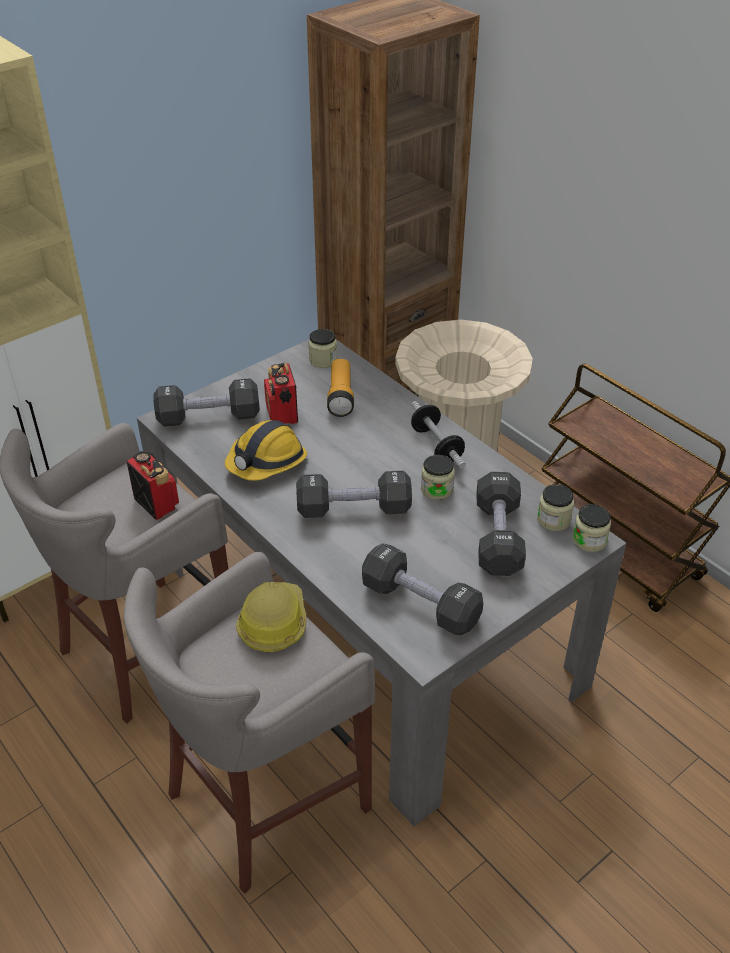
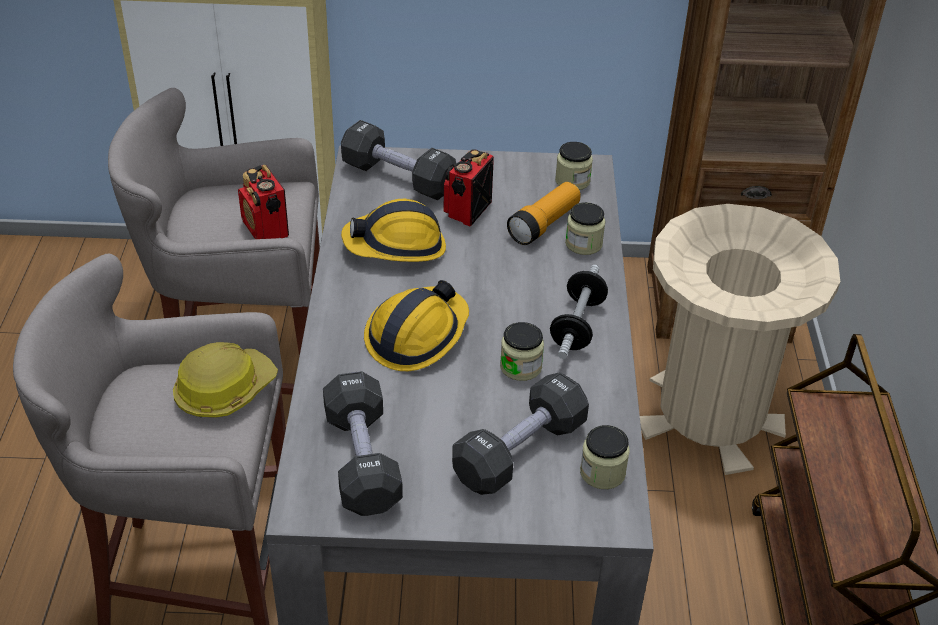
camera: 40 degrees right, 0 degrees up
radio [127,451,179,520] -> radio turned 150 degrees clockwise [238,165,289,239]
black dumbbell [296,471,412,518] -> hard hat [364,280,469,371]
jar [572,504,611,552] -> jar moved to [565,202,606,255]

